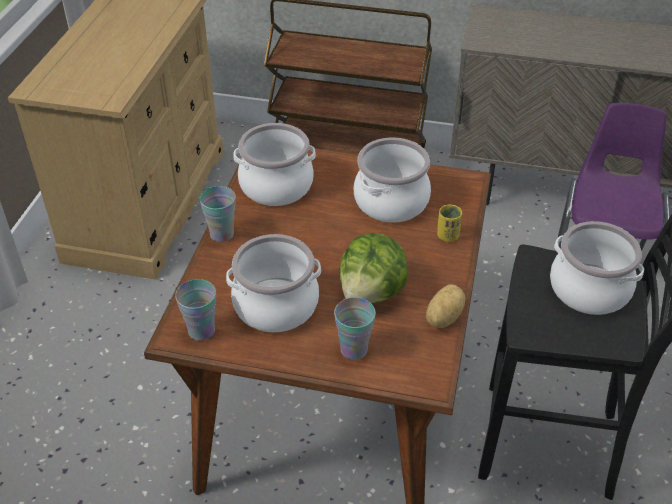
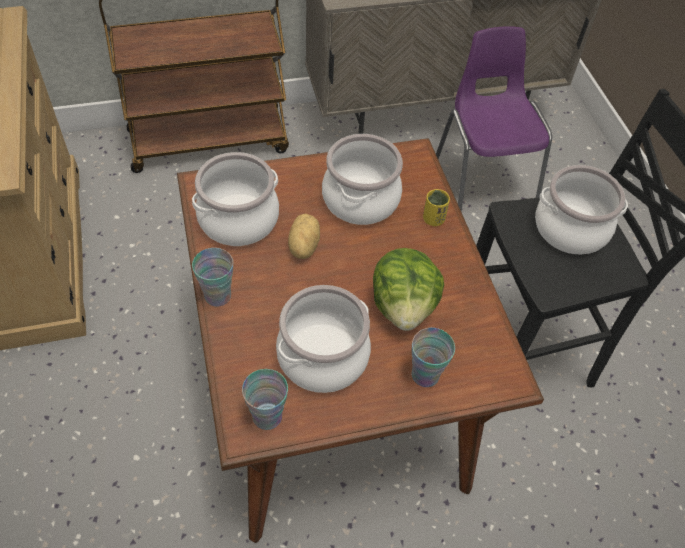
camera: 30 degrees left, 10 degrees up
potato [426,284,465,328] -> potato moved to [288,213,320,259]

